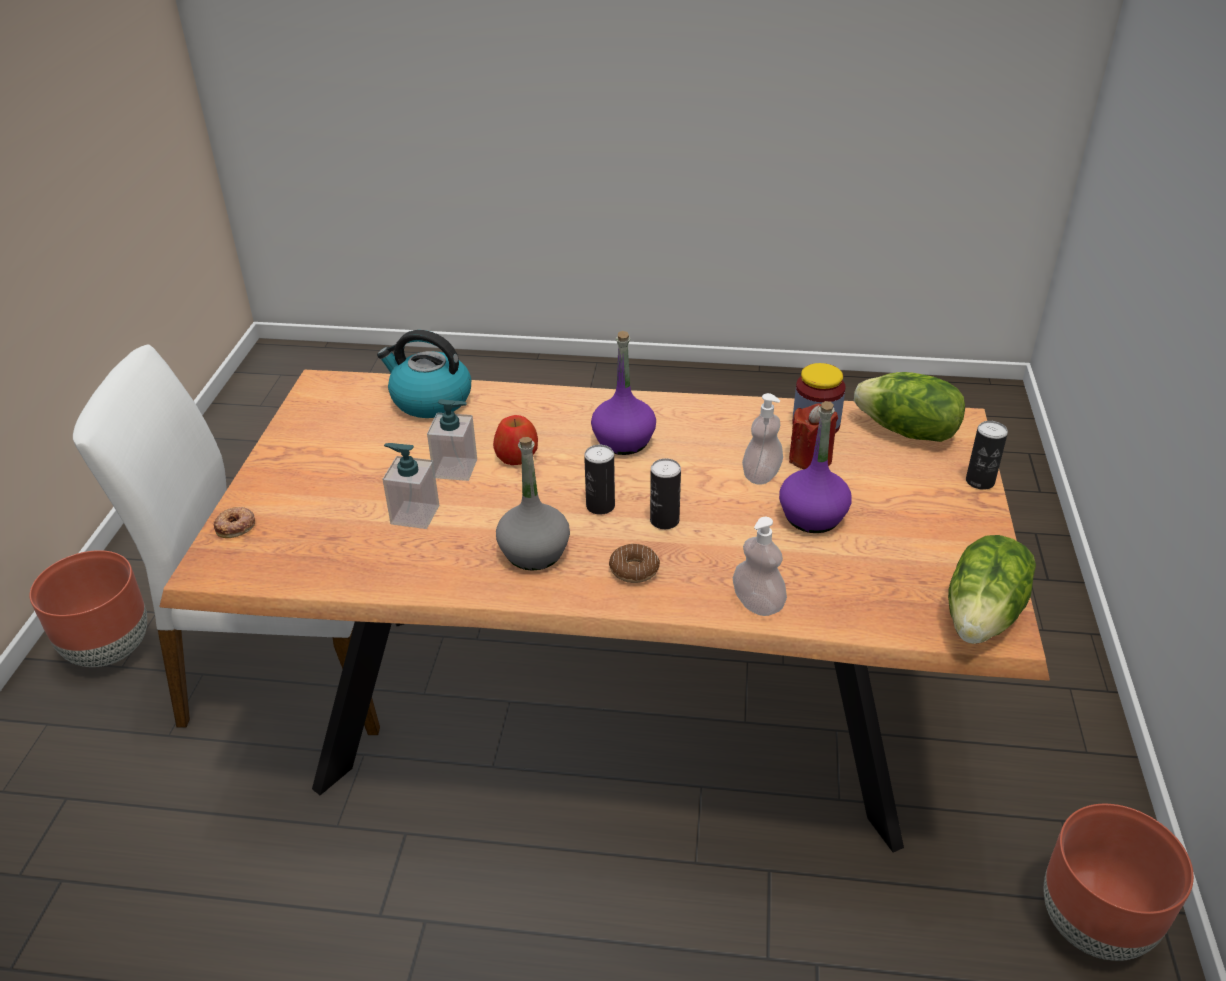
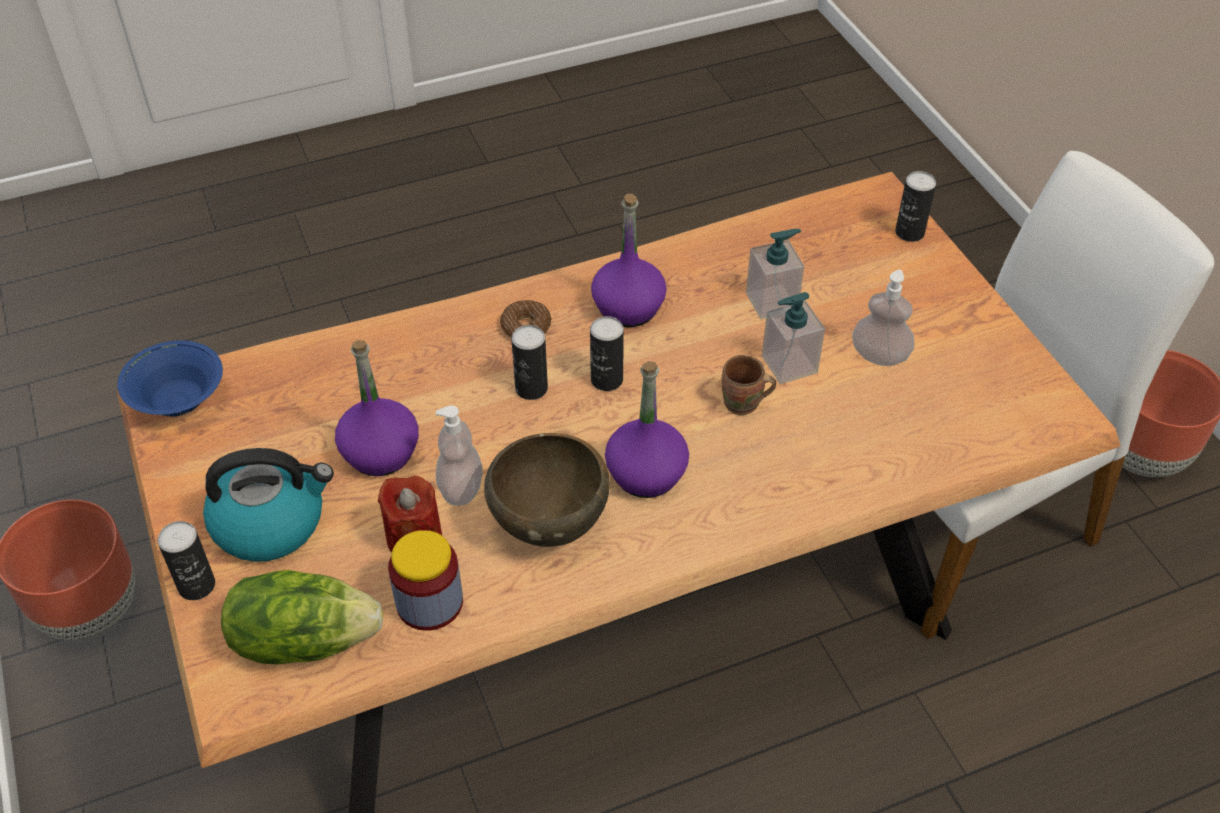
camera: 150 degrees right, 10 degrees up
donut [214,507,255,538] -> can [895,171,936,242]
kettle [377,330,471,418] -> kettle moved to [203,448,334,562]
apple [493,415,538,465] -> brown mug [721,355,776,415]
grey bottle [496,437,570,571] -> purple bottle [591,194,667,327]
soap dispenser [733,517,787,616] -> soap dispenser moved to [852,269,914,366]
lettuce [948,535,1036,644] -> blue bowl [117,340,223,417]
none -> brown bowl [484,433,610,547]

